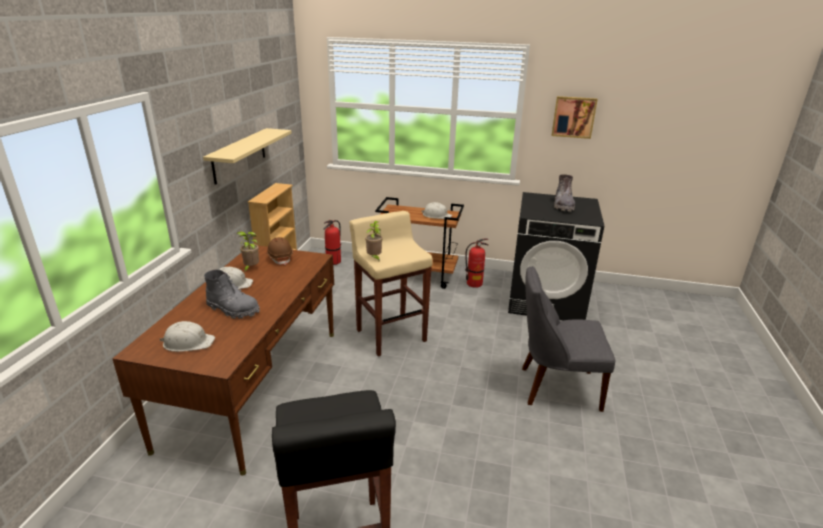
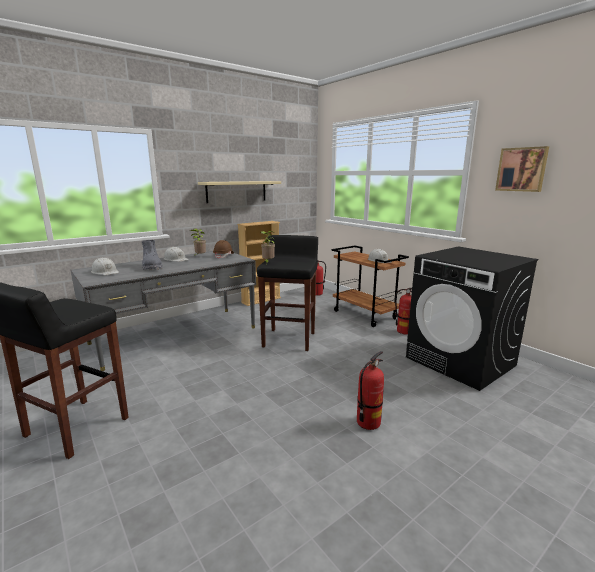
camera: 40 degrees right, 10 degrees down
brown desk [112,246,334,476] -> grey desk [71,251,256,371]
beige stool [349,211,433,356] -> black stool [257,235,318,351]
grey chair [522,266,616,412] -> fire extinguisher [357,351,384,430]
grey boot [554,174,575,212] -> none

